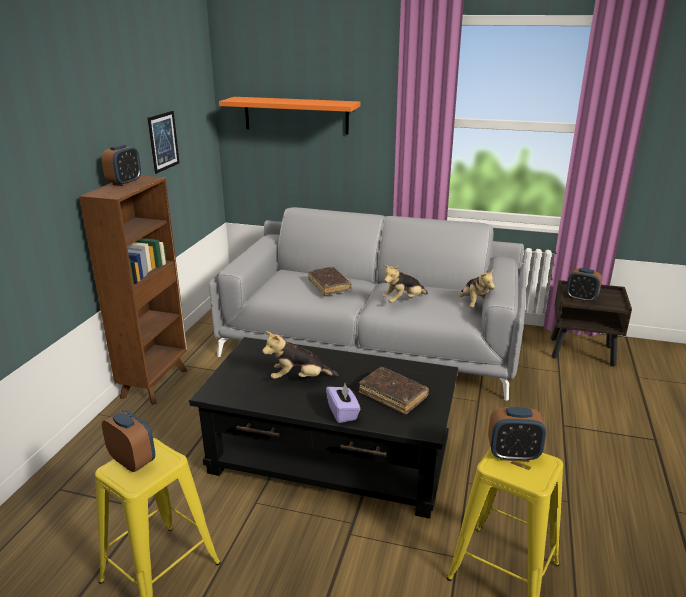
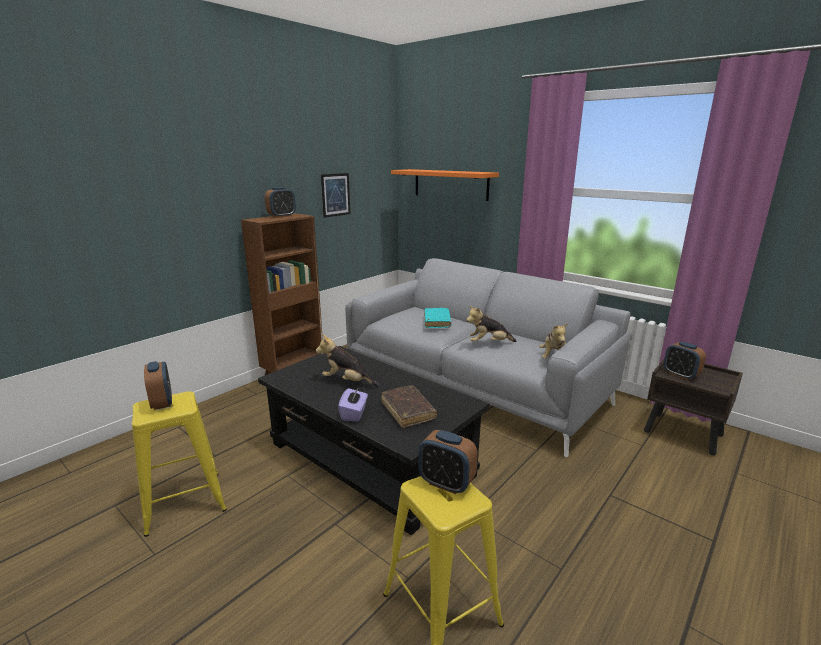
camera: 25 degrees right, 5 degrees down
brown book [308,267,352,295] -> turquoise book [424,308,451,328]

